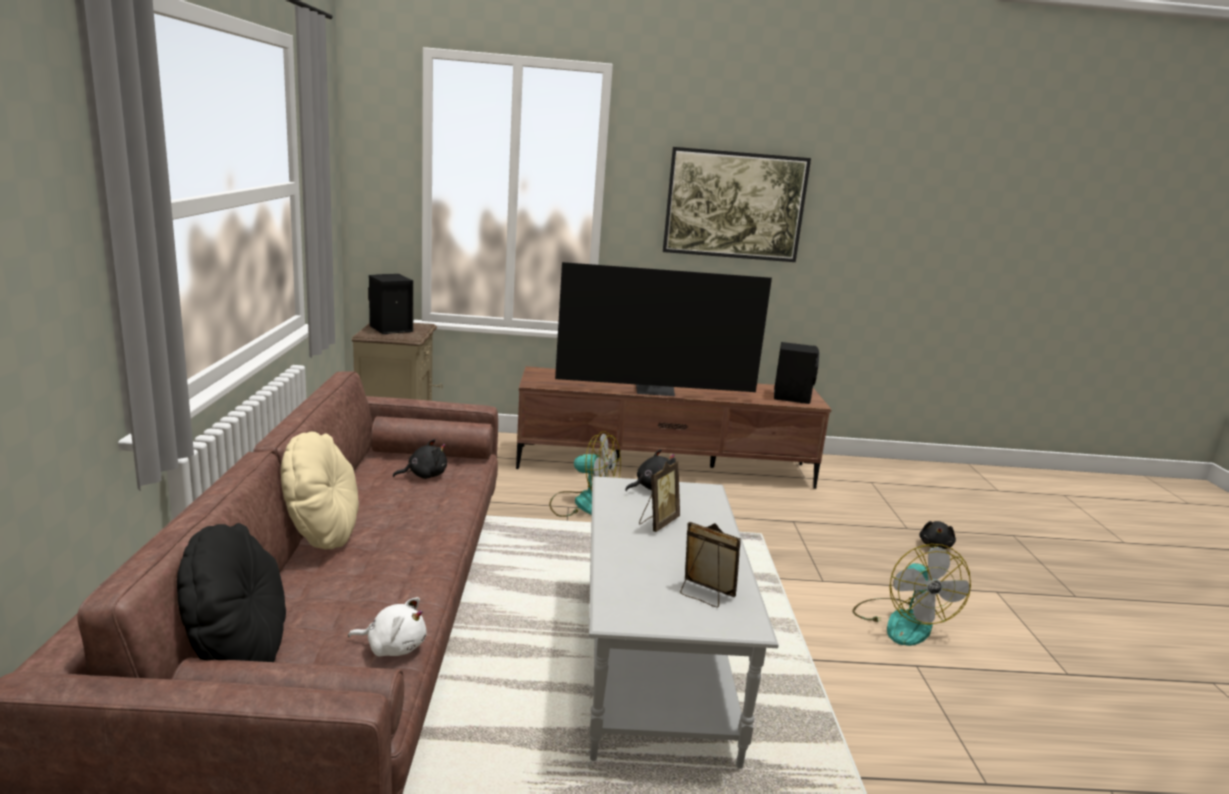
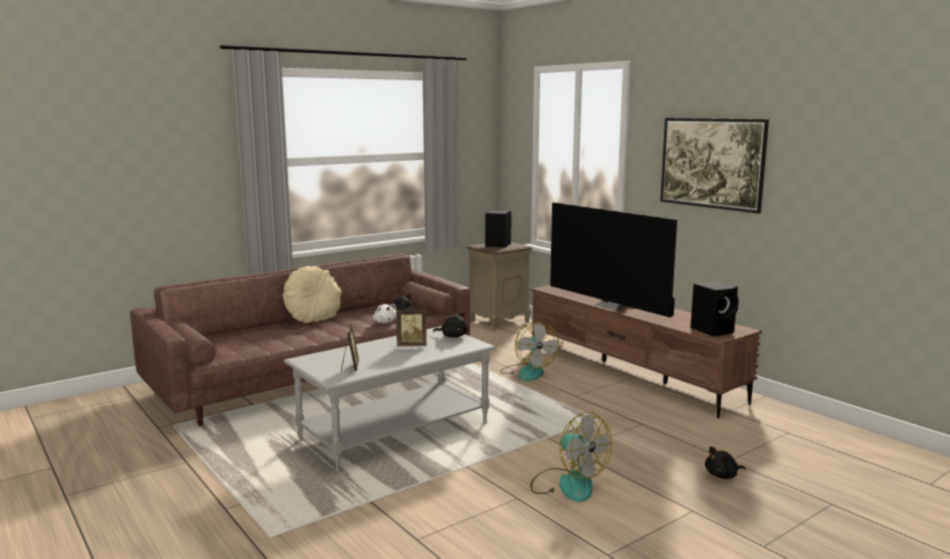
camera: 55 degrees right, 5 degrees down
black pillow [177,523,286,662] -> none
white plush toy [348,597,426,657] -> white plush toy moved to [373,304,397,324]
fan [853,544,971,646] -> fan turned 90 degrees counterclockwise [530,412,612,502]

